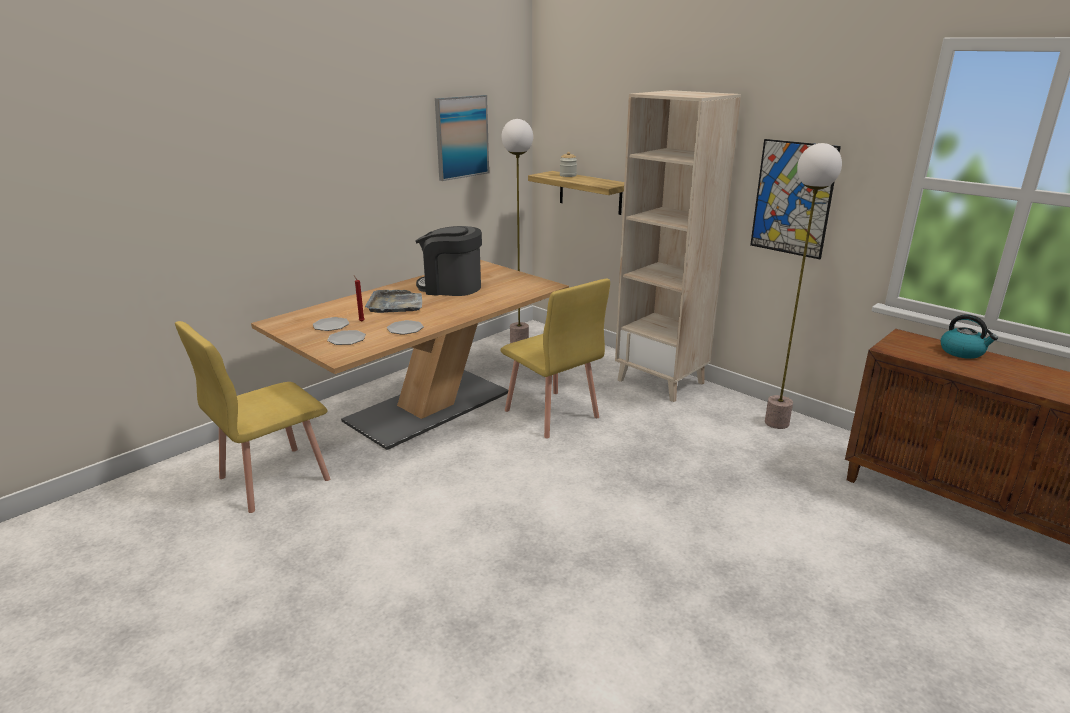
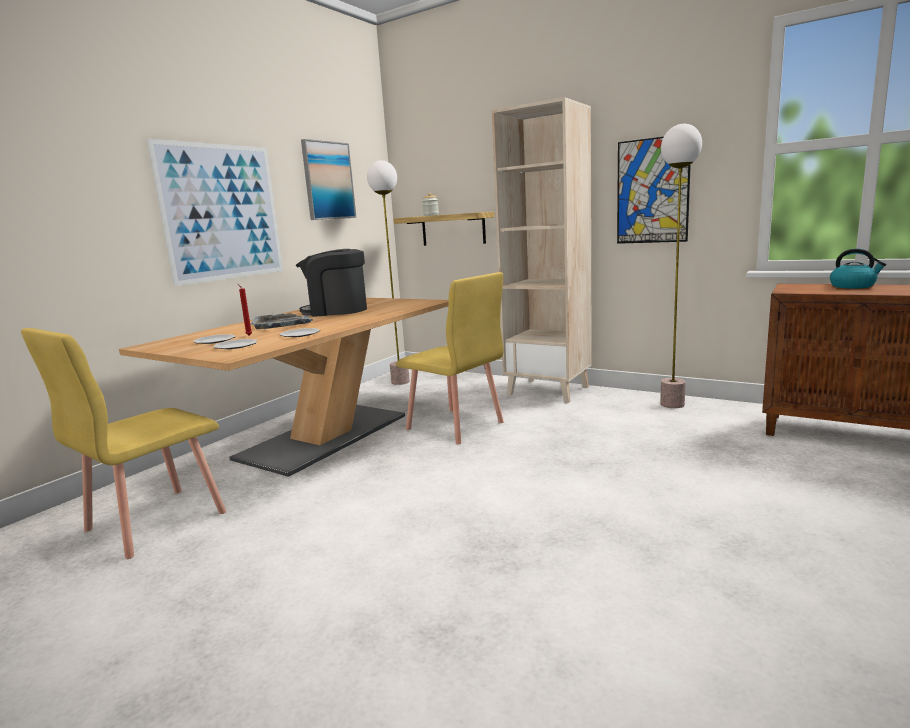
camera: 10 degrees left, 10 degrees down
none -> picture [147,139,283,286]

